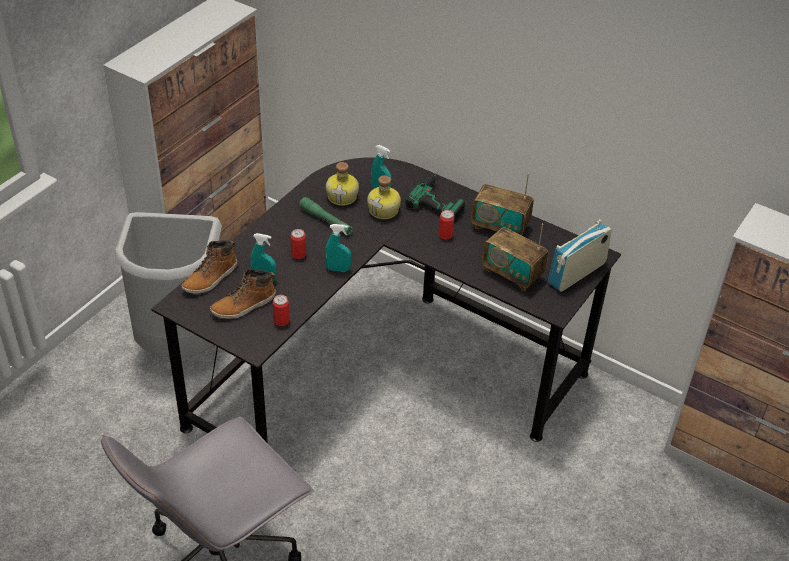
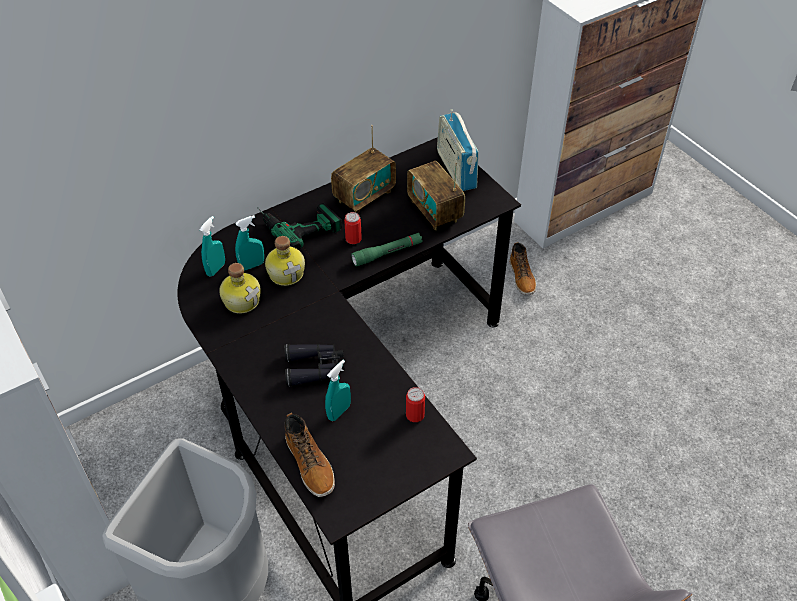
camera: 65 degrees left, 5 degrees up
boot [210,269,276,319] -> boot moved to [510,242,536,295]
can [290,229,306,259] -> black binoculars [284,344,345,387]
green flashlight [299,197,353,235] -> green flashlight moved to [351,233,423,266]
turquoise spray bottle [325,224,351,272] -> turquoise spray bottle moved to [200,216,225,277]
radio [482,223,548,291] -> radio turned 90 degrees clockwise [407,161,465,230]

